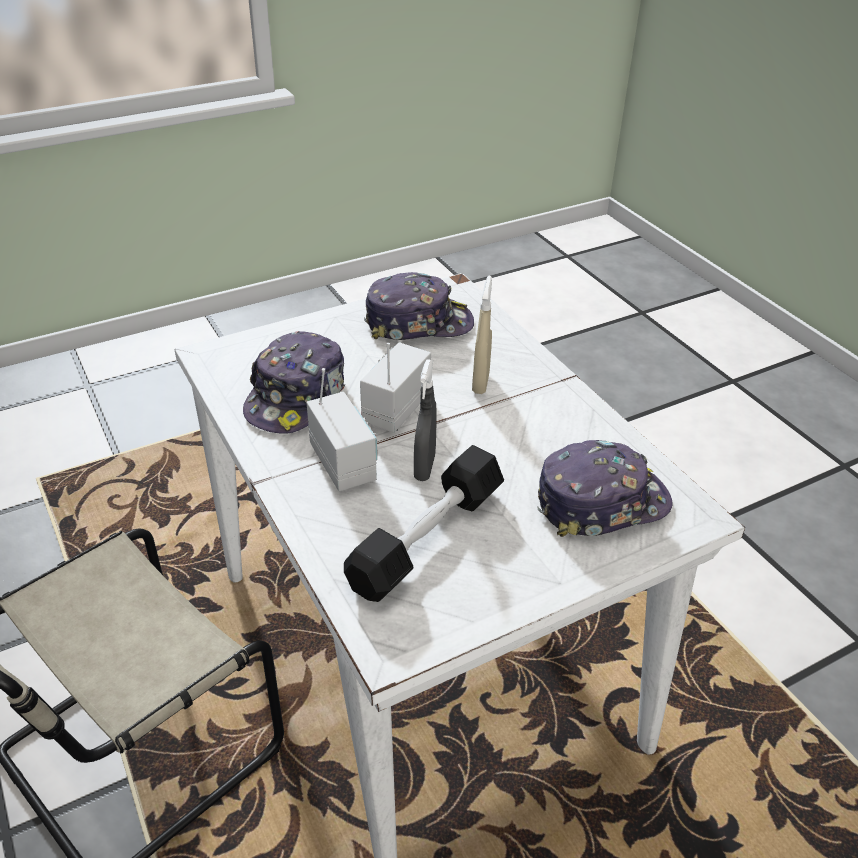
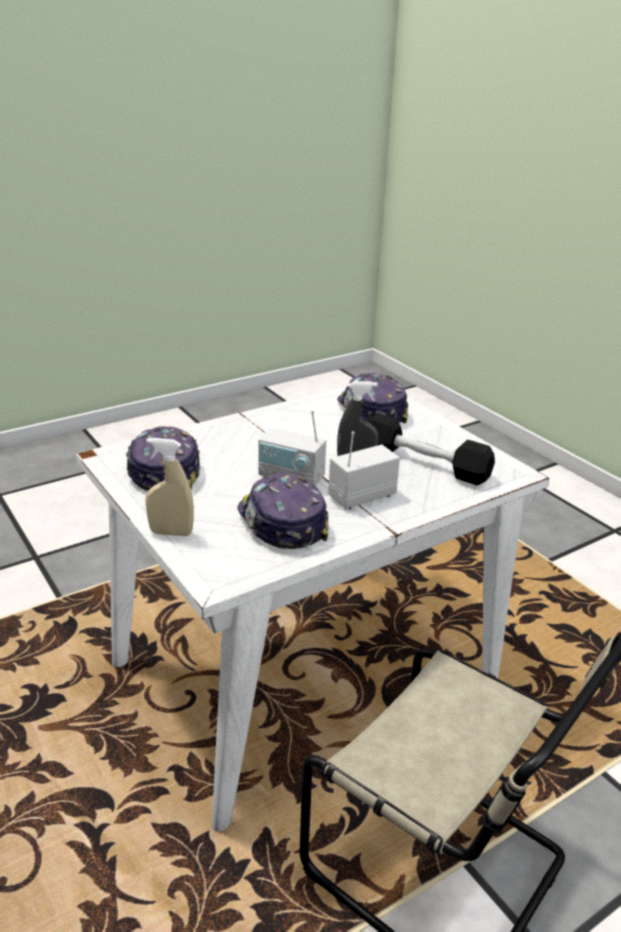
camera: 95 degrees left, 10 degrees down
cap [243,331,345,434] -> cap turned 135 degrees counterclockwise [237,473,329,549]
beige spray bottle [472,276,492,394] -> beige spray bottle moved to [145,438,194,536]

